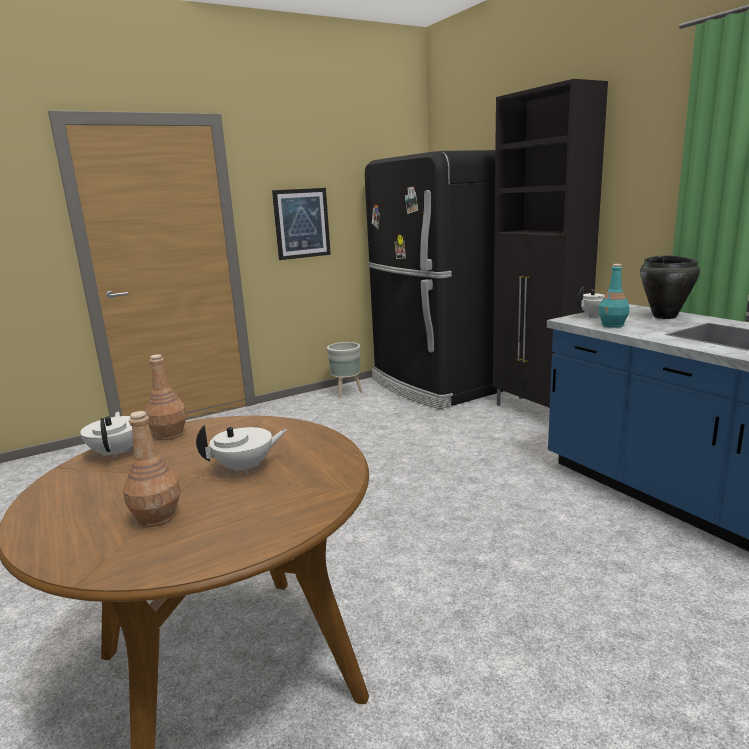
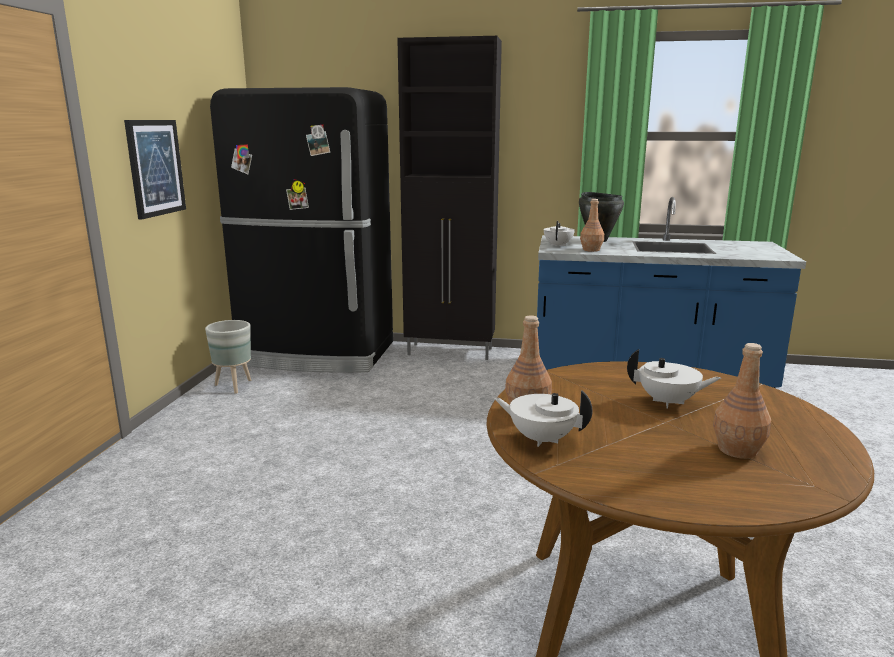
camera: 50 degrees left, 0 degrees up
white teapot [196,425,287,475] -> white teapot turned 90 degrees clockwise [627,349,721,409]
turquoise bottle [598,264,629,327] -> brown bottle [580,199,604,252]

